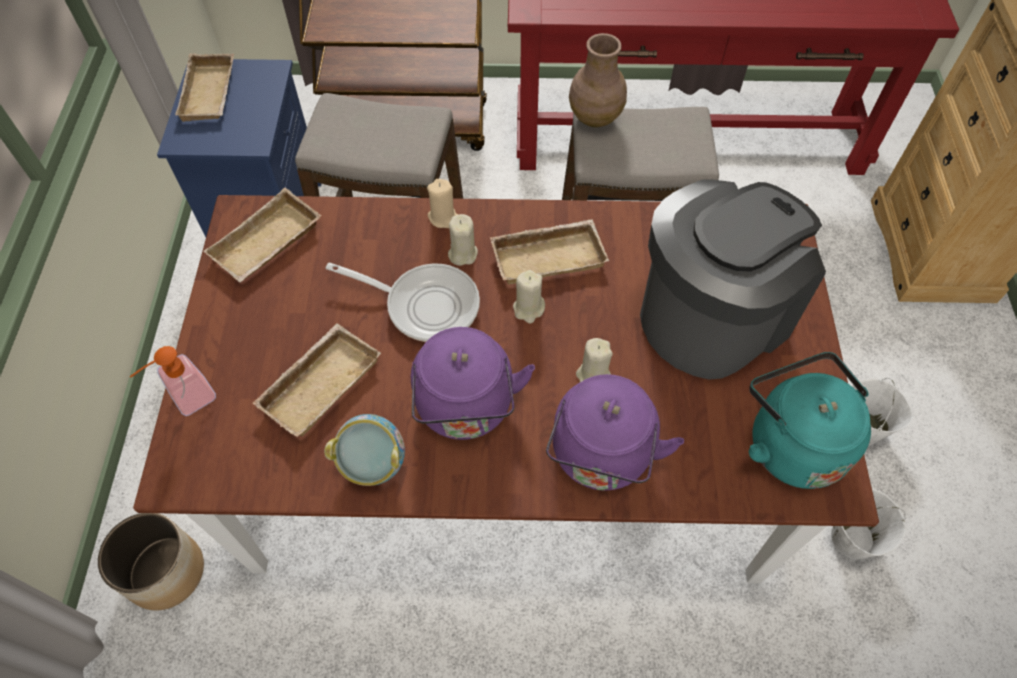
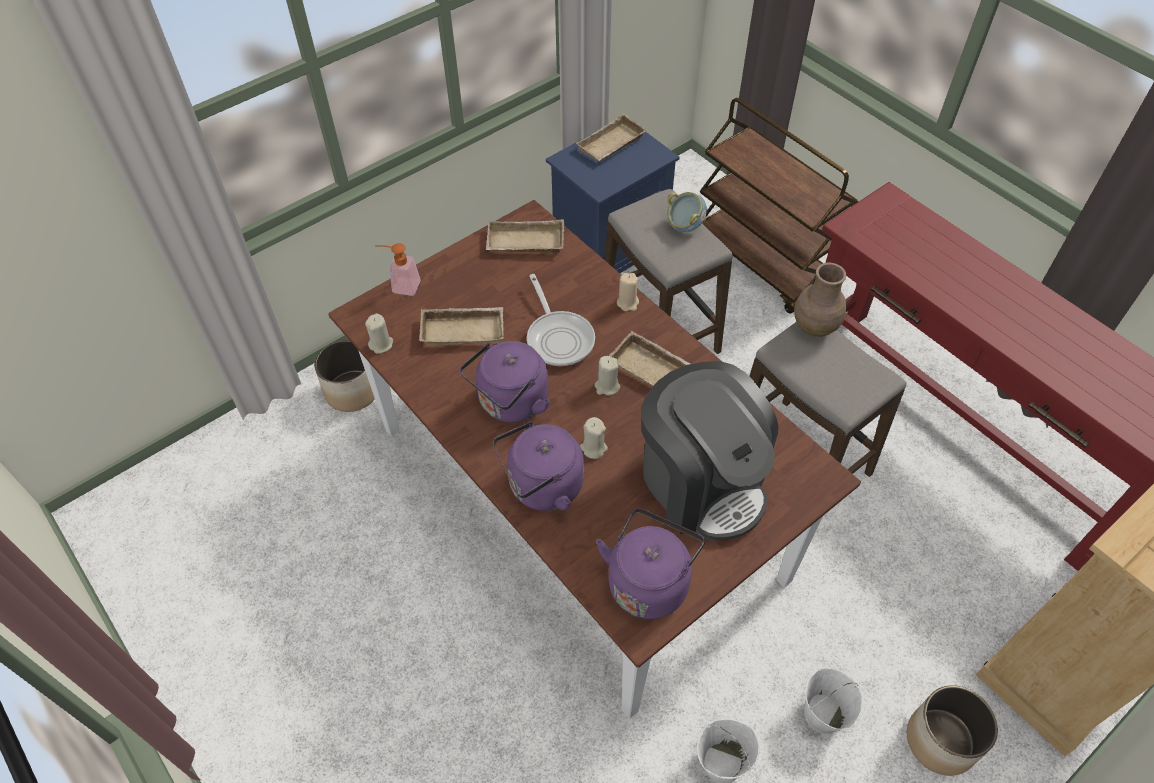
camera: 50 degrees right, 5 degrees down
bowl [324,414,405,486] -> bowl moved to [667,192,707,232]
beige candle [448,214,478,266] -> beige candle moved to [365,314,393,354]
coffee machine [640,179,826,380] -> coffee machine turned 45 degrees clockwise [641,361,778,541]
turquoise kettle [749,352,871,489] -> purple kettle [596,508,705,619]
none -> planter [907,685,998,776]

